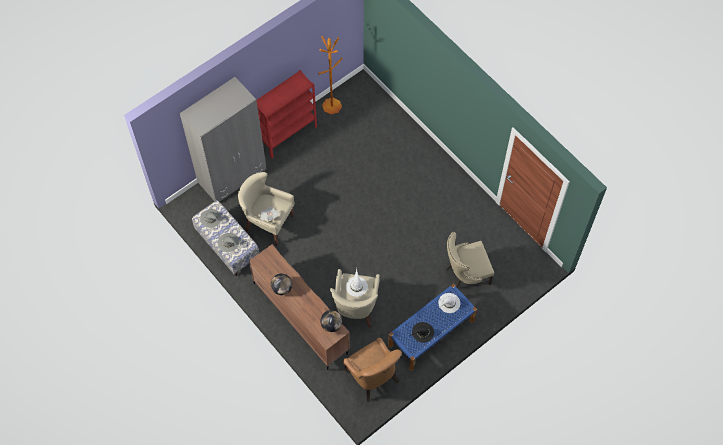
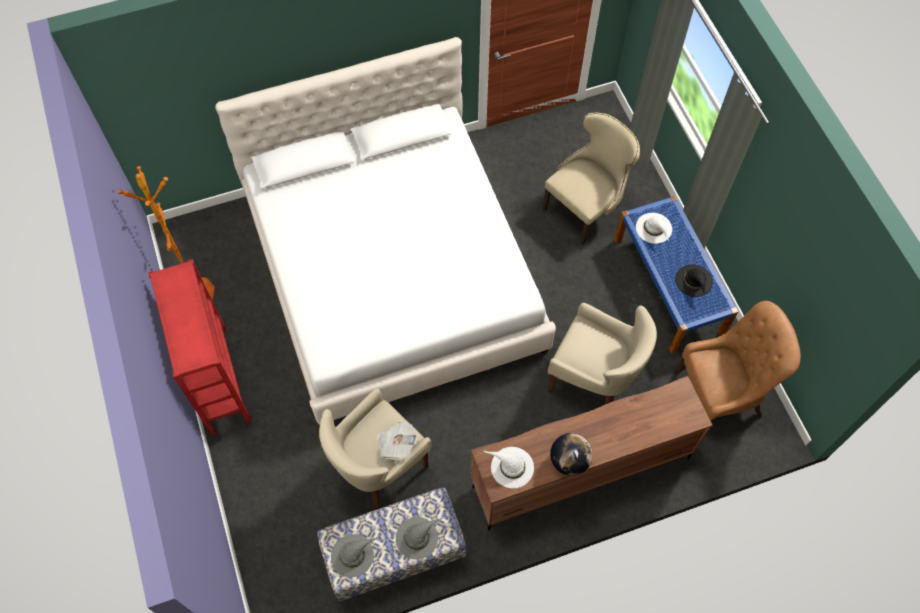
camera: 70 degrees left, 0 degrees up
grey wardrobe [180,77,267,202] -> none
globe [320,310,342,332] -> none
white hat [346,268,368,297] -> white hat moved to [484,447,534,488]
beige chair [446,232,494,288] -> beige chair turned 135 degrees counterclockwise [543,113,640,245]
none -> white bed [215,37,556,425]

